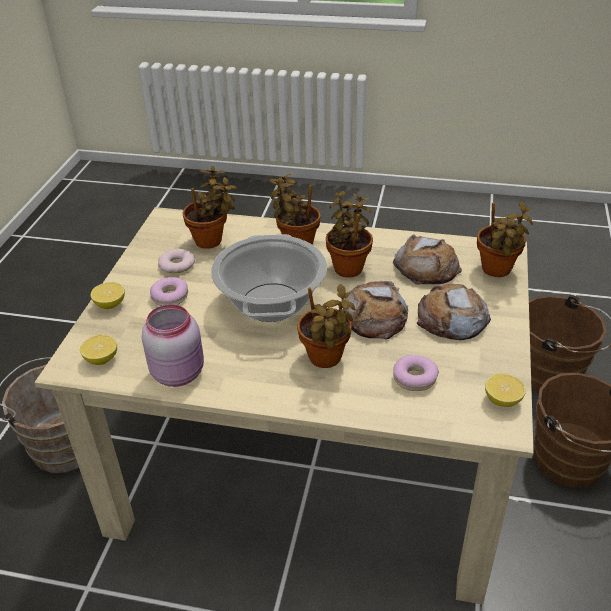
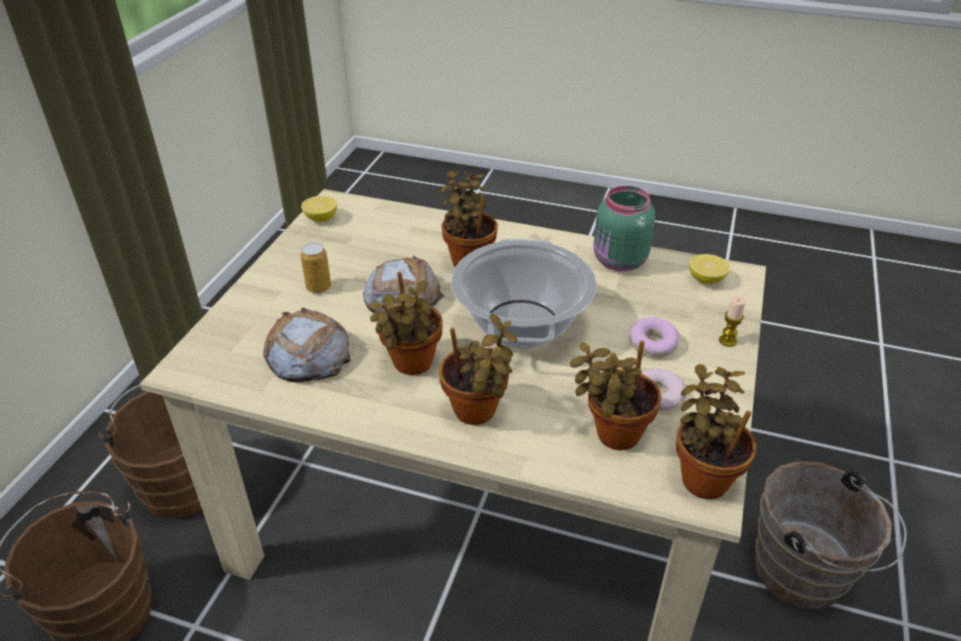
camera: 175 degrees left, 0 degrees up
lemon [91,282,125,309] -> candle [719,296,746,347]
pink jar [142,304,204,387] -> green jar [593,186,655,271]
donut [393,355,439,391] -> none
bread [417,284,491,340] -> can [301,243,331,293]
potted plant [477,201,533,277] -> potted plant moved to [676,364,756,499]

